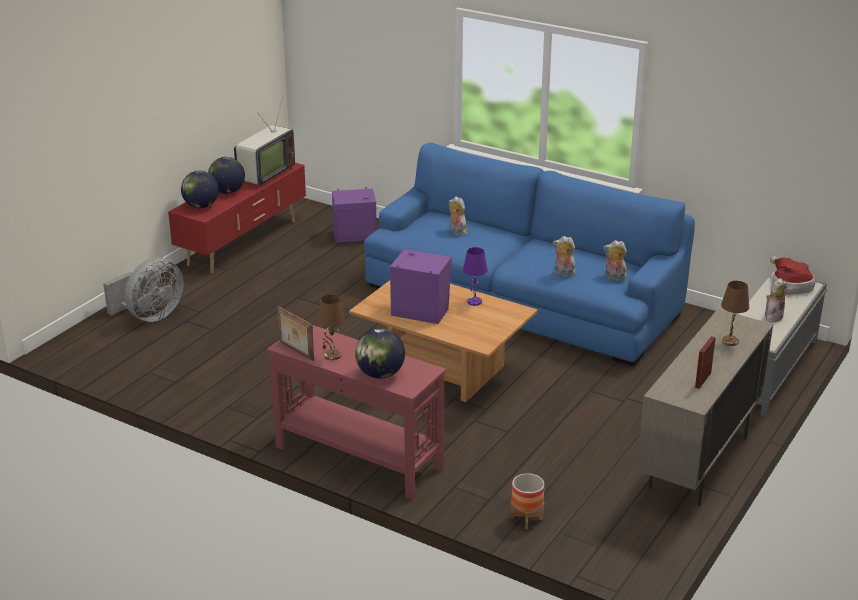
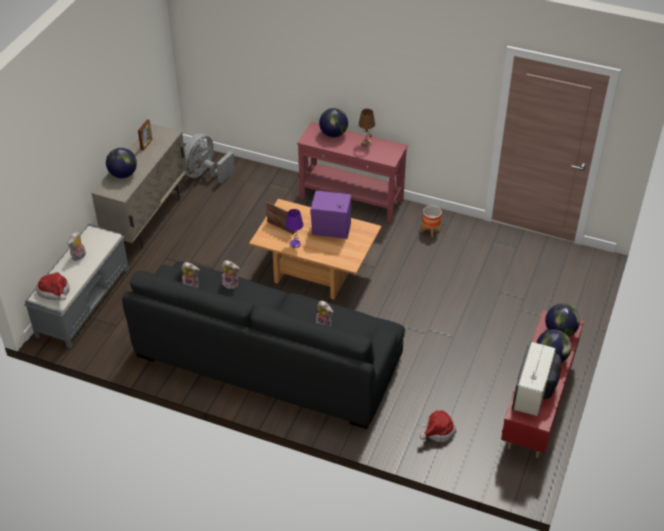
camera: 170 degrees right, 15 degrees up
grey fan [103,257,184,322] -> grey fan moved to [184,133,235,183]
picture frame [277,306,314,361] -> picture frame moved to [266,202,294,234]
purple speaker [332,187,376,243] -> hat [419,410,456,442]
blue sofa [364,143,695,366] -> black sofa [122,261,405,429]
planter [510,473,545,529] -> planter moved to [421,206,442,237]
brown table lamp [721,281,749,346] -> globe [106,148,137,178]

